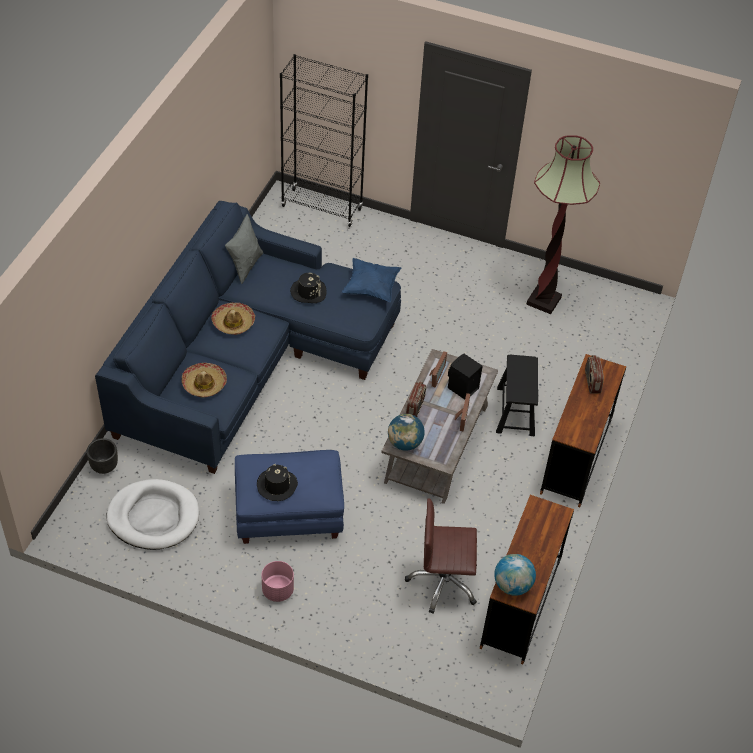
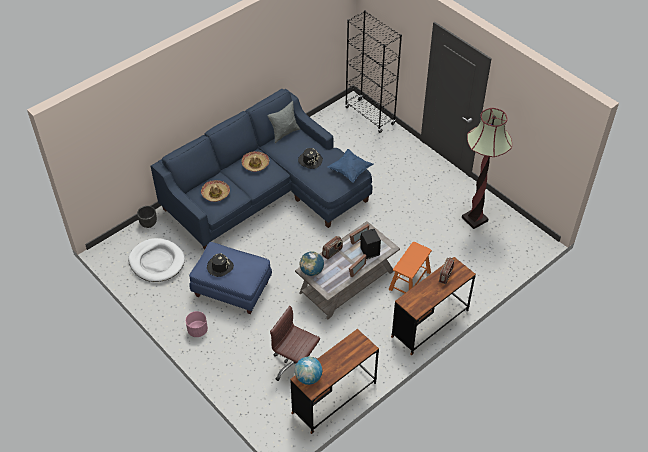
camera: 30 degrees right, 0 degrees up
black stool [496,355,538,436] -> orange stool [388,242,432,293]

